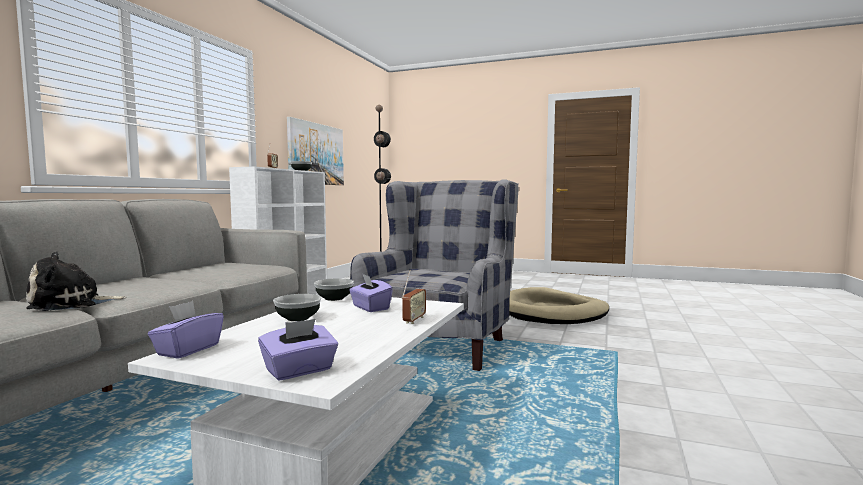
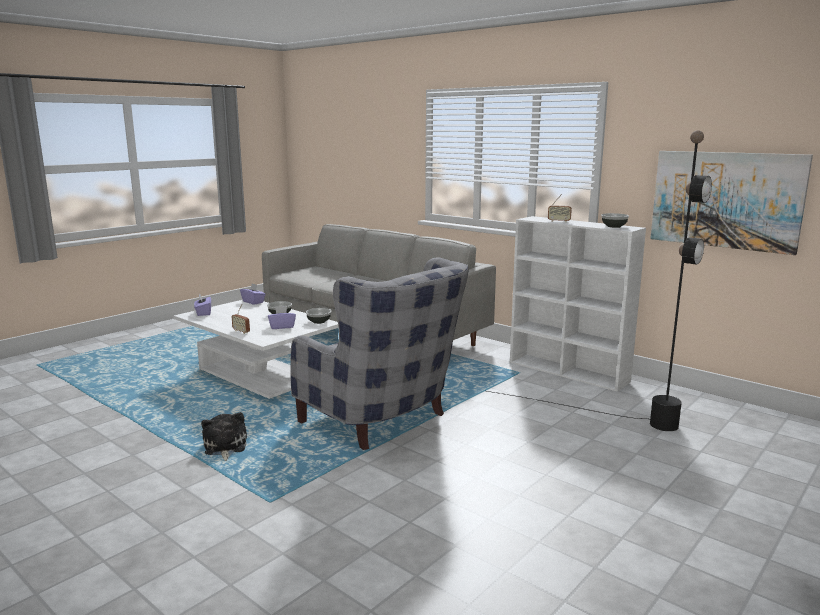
camera: 110 degrees right, 10 degrees up
plush toy [26,252,127,311] -> plush toy moved to [201,412,247,461]
beige dog bed [509,287,609,324] -> none

